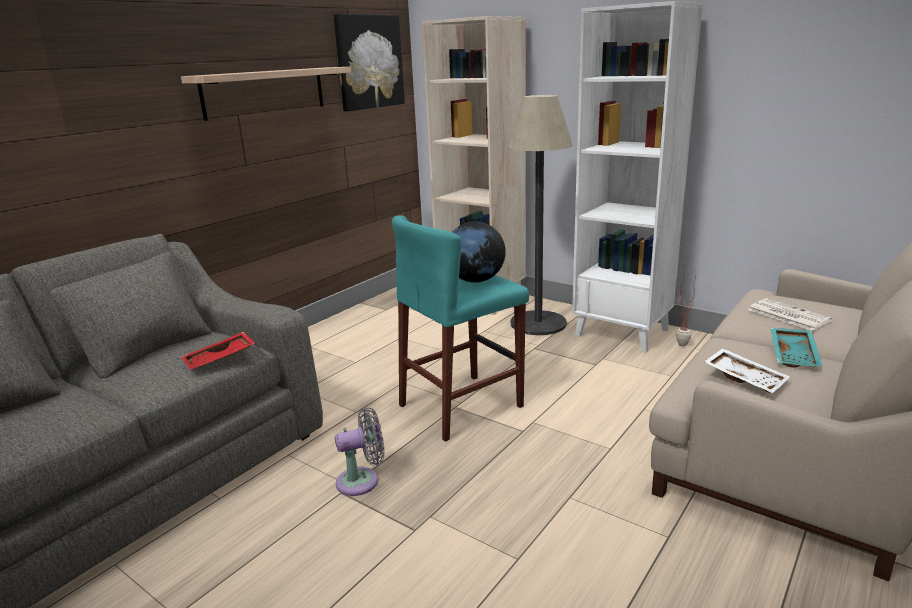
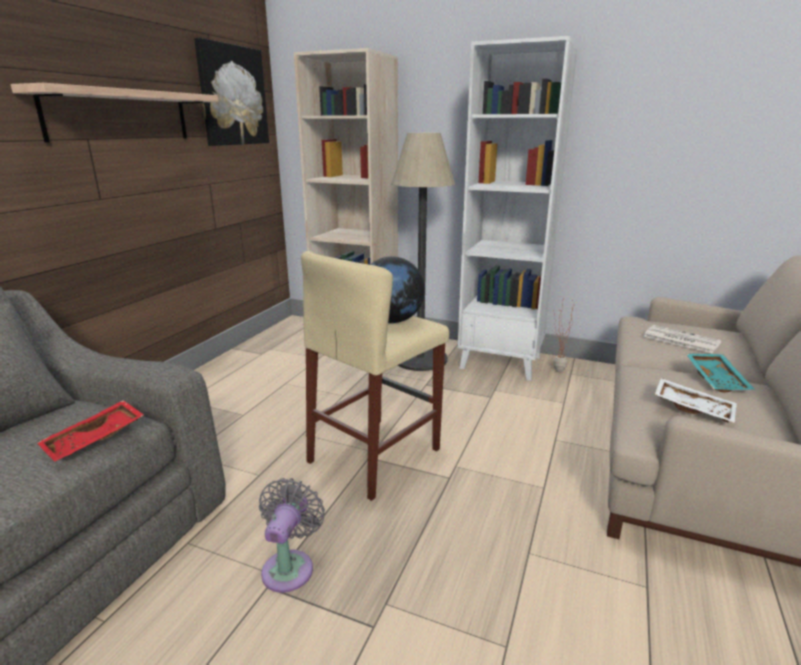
camera: 15 degrees left, 0 degrees up
grey fan [335,407,385,496] -> grey fan turned 45 degrees counterclockwise [259,478,325,593]
turquoise stool [392,215,529,442] -> beige stool [301,251,449,501]

